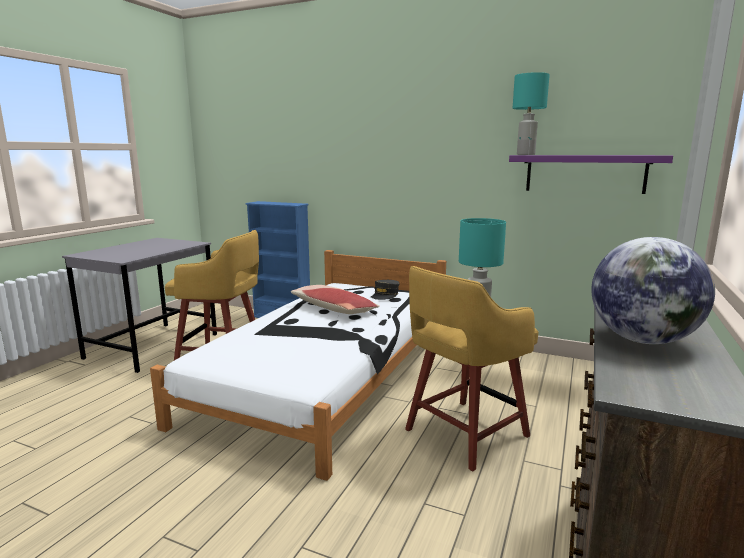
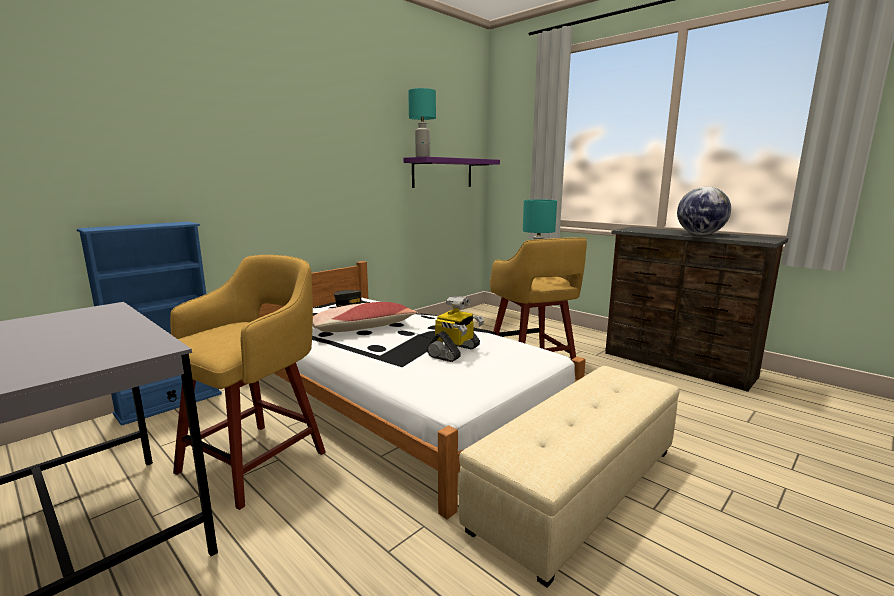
camera: 70 degrees left, 0 degrees up
none -> toy robot [427,296,484,362]
none -> beige ottoman [459,366,679,588]

